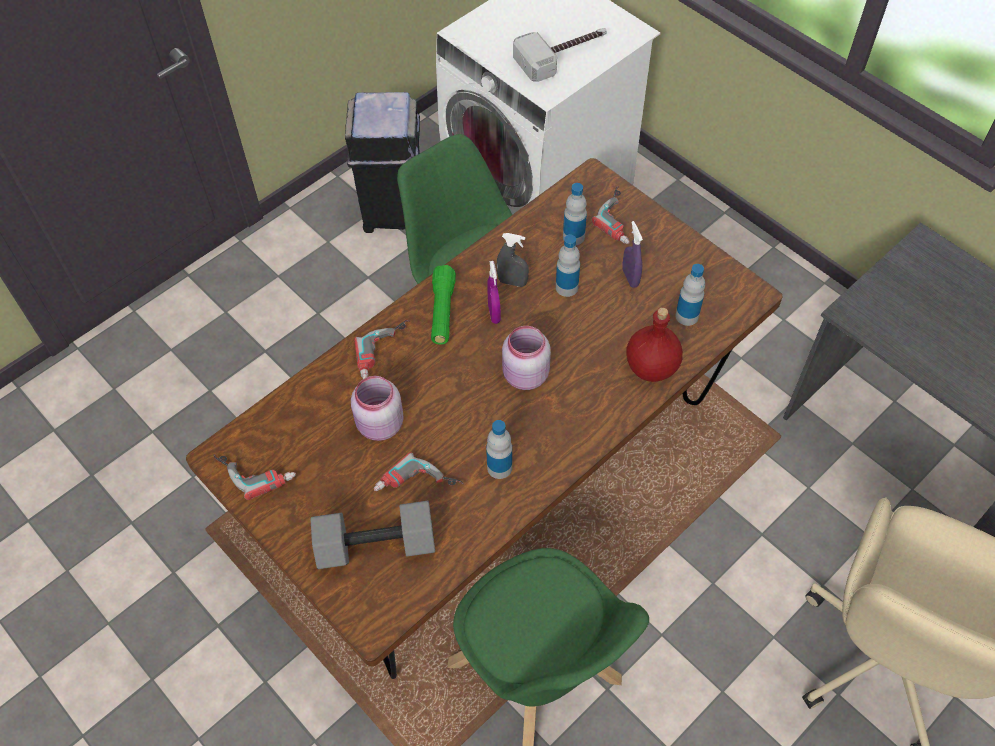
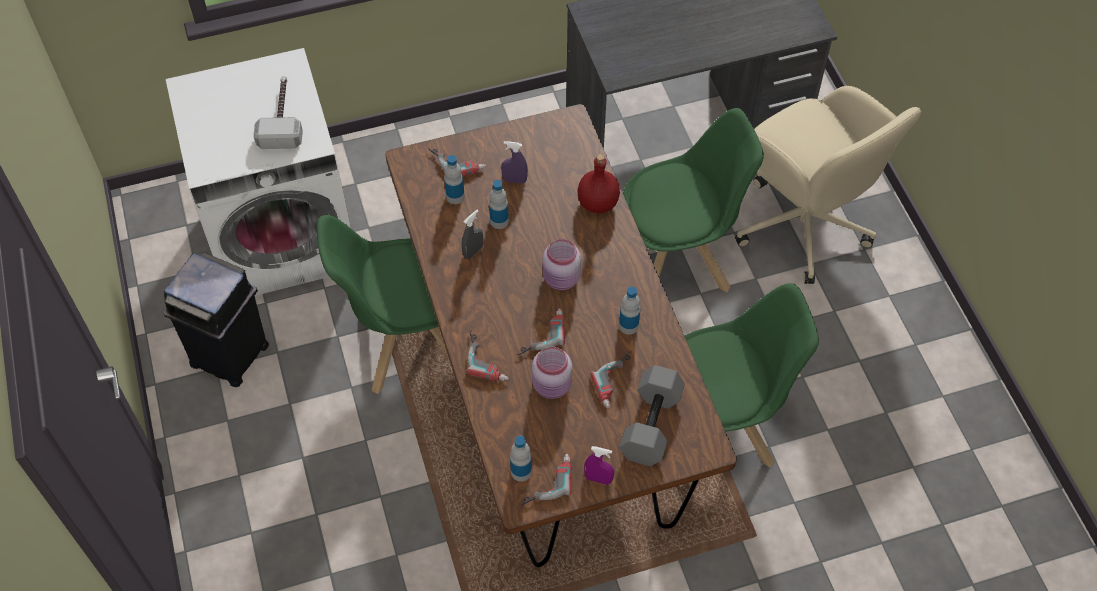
camera: 65 degrees left, 0 degrees up
green flashlight [431,265,456,345] -> none
purple spray bottle [487,261,501,324] -> purple spray bottle moved to [584,446,614,485]
bottle [675,264,705,326] -> bottle moved to [510,436,532,481]
none -> power drill [516,308,565,355]
none -> green chair [623,108,764,292]

